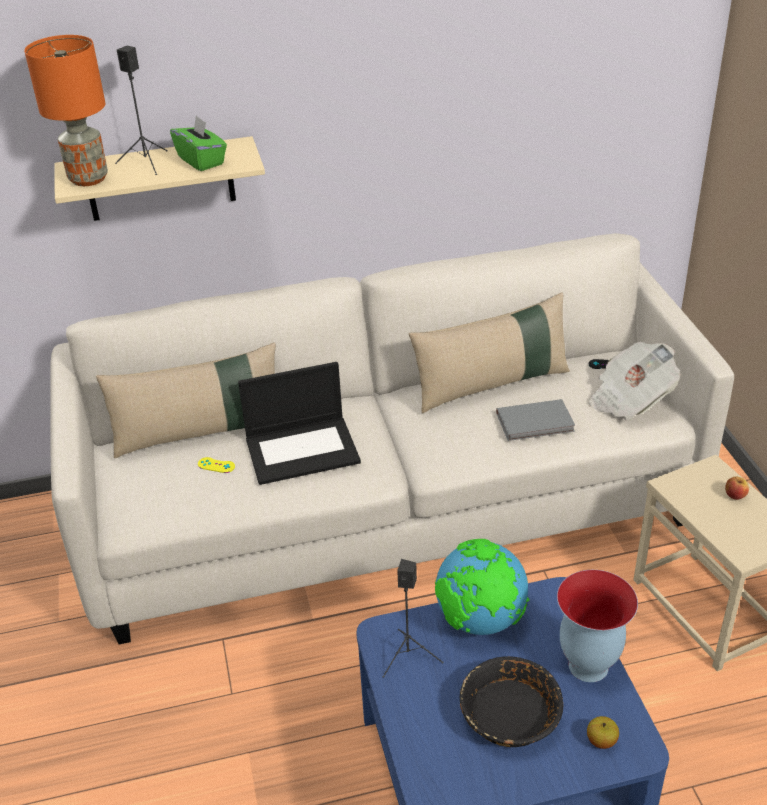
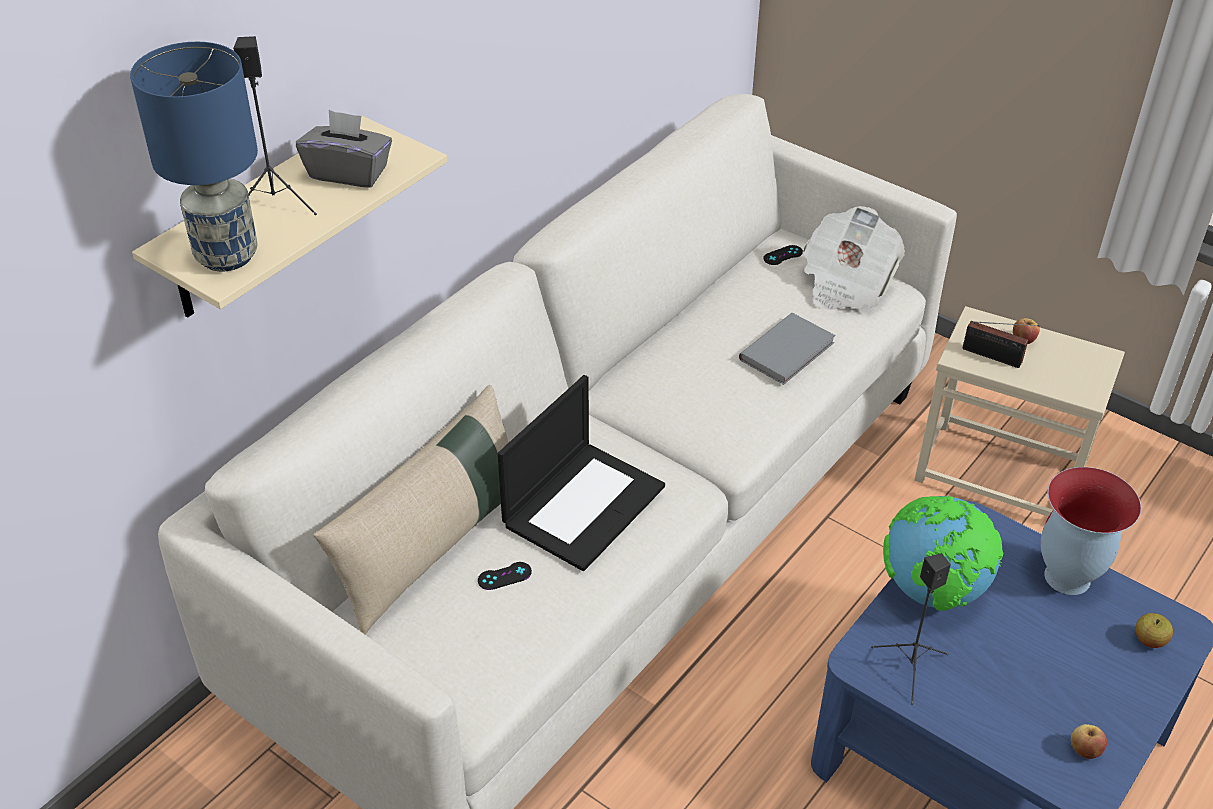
camera: 40 degrees left, 5 degrees up
orange table lamp [24,35,108,186] -> blue table lamp [130,42,258,272]
green tissue box [170,115,227,171] -> grey tissue box [296,110,392,188]
yellow game controller [198,457,235,473] -> black game controller [478,562,532,590]
beige pillow [409,292,570,413] -> none
black bowl [460,656,563,747] -> none
none -> radio [963,321,1040,368]
none -> apple [1071,724,1107,759]

